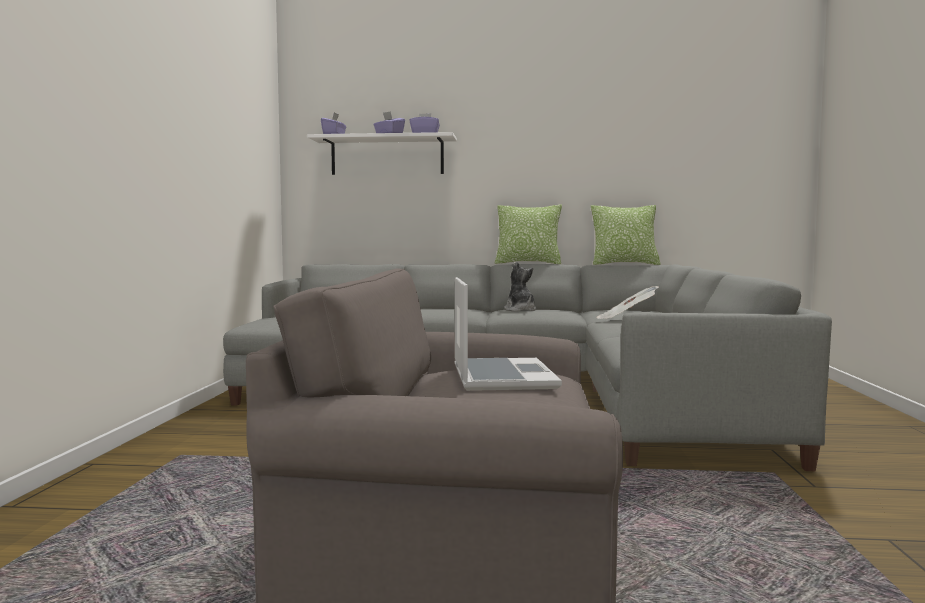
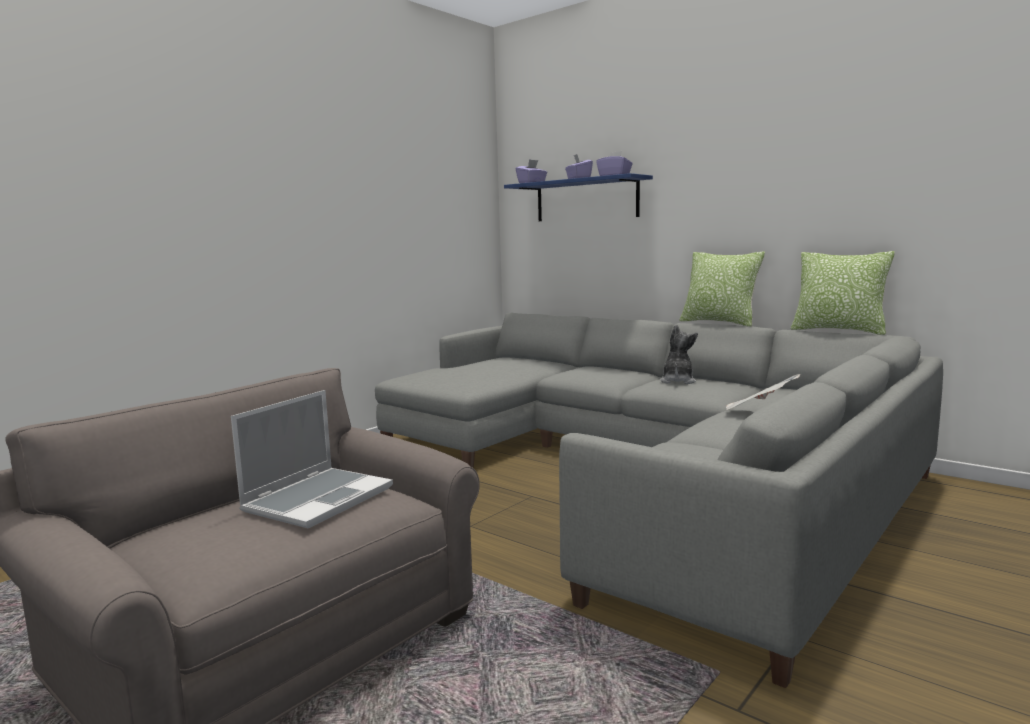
camera: 35 degrees right, 5 degrees up
white shelf [307,132,457,175] -> blue shelf [504,173,653,221]

